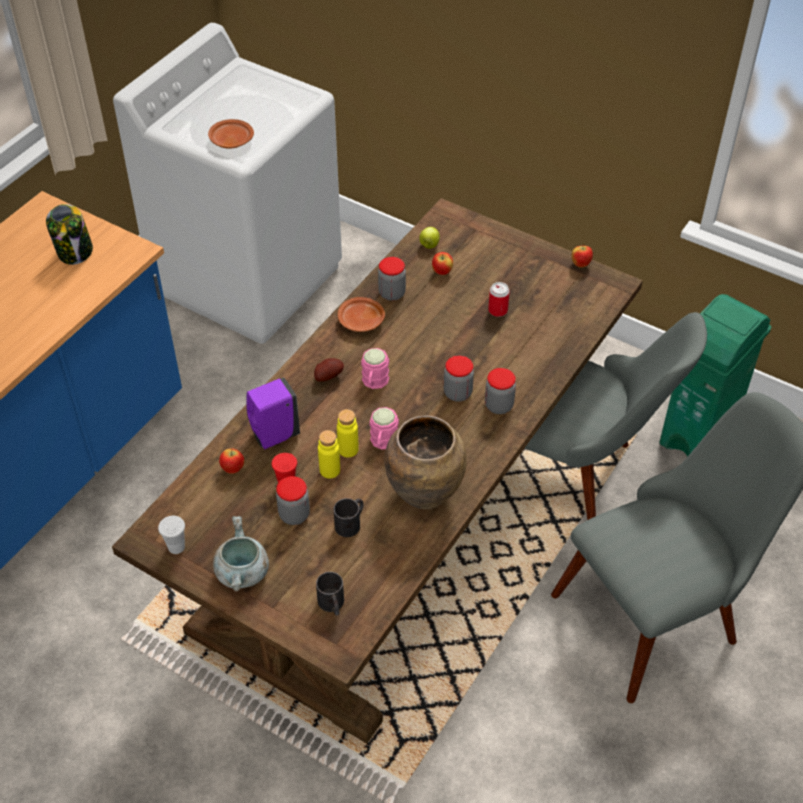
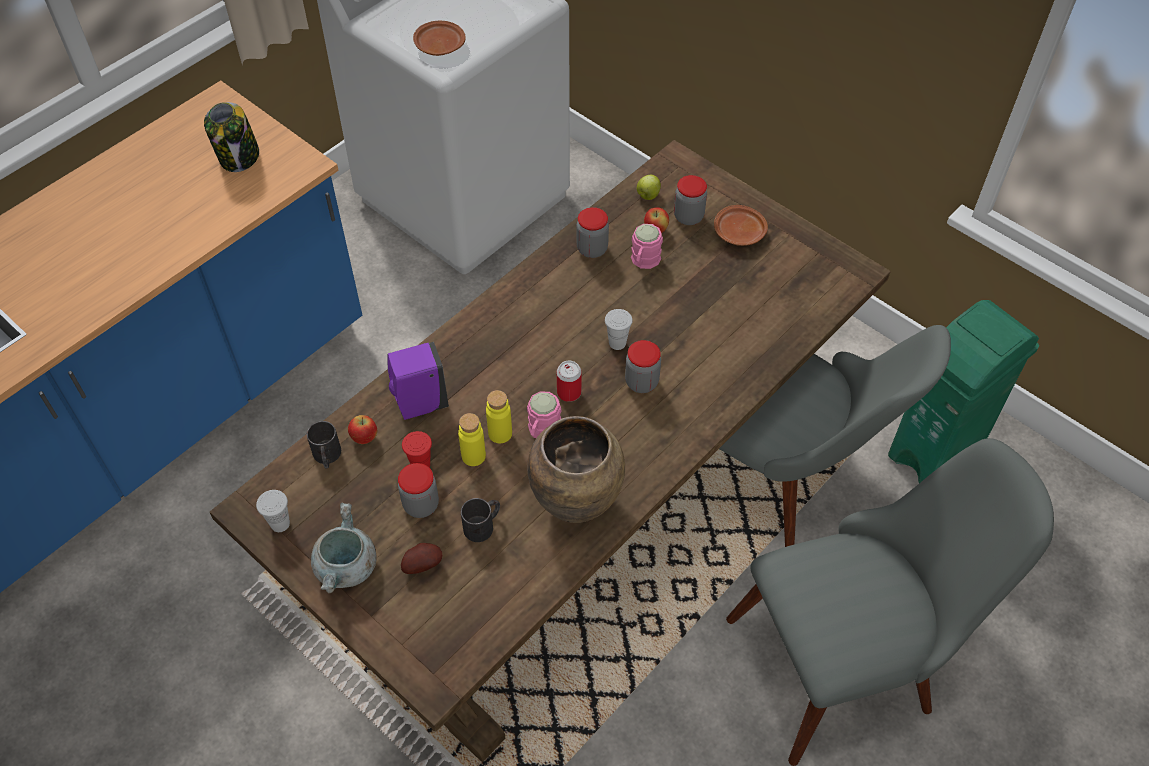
camera: 10 degrees right, 5 degrees up
potato [314,358,344,382] -> potato moved to [401,543,442,574]
black mug [316,572,344,616] -> black mug moved to [307,421,341,469]
brown plate [338,297,385,332] -> brown plate moved to [714,205,768,246]
pink mug [361,348,389,389] -> pink mug moved to [631,224,663,269]
jar [485,368,516,414] -> jar moved to [674,175,707,225]
can [488,282,510,317] -> can moved to [557,361,582,402]
apple [572,246,593,268] -> none
none -> white cup [605,309,633,350]

